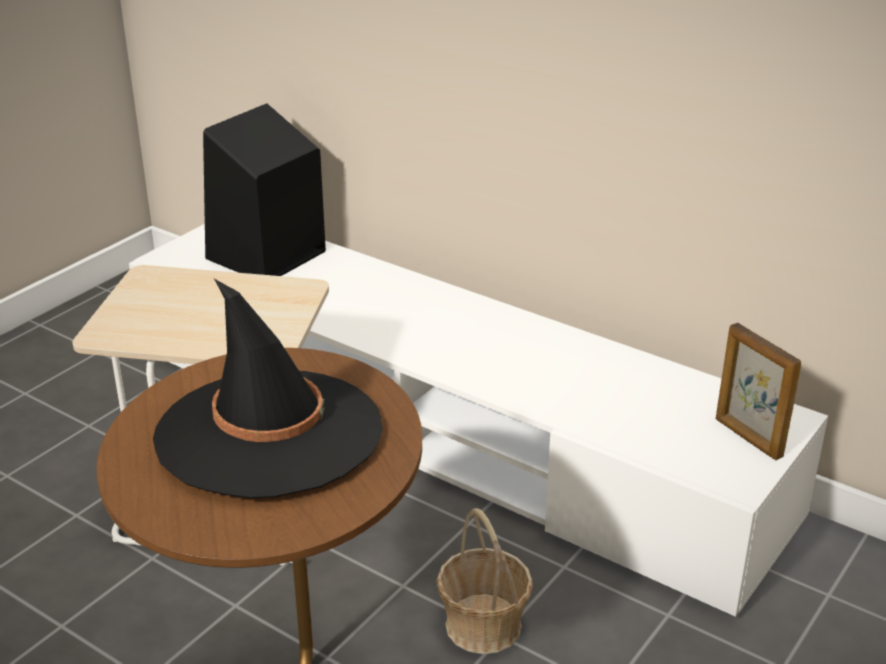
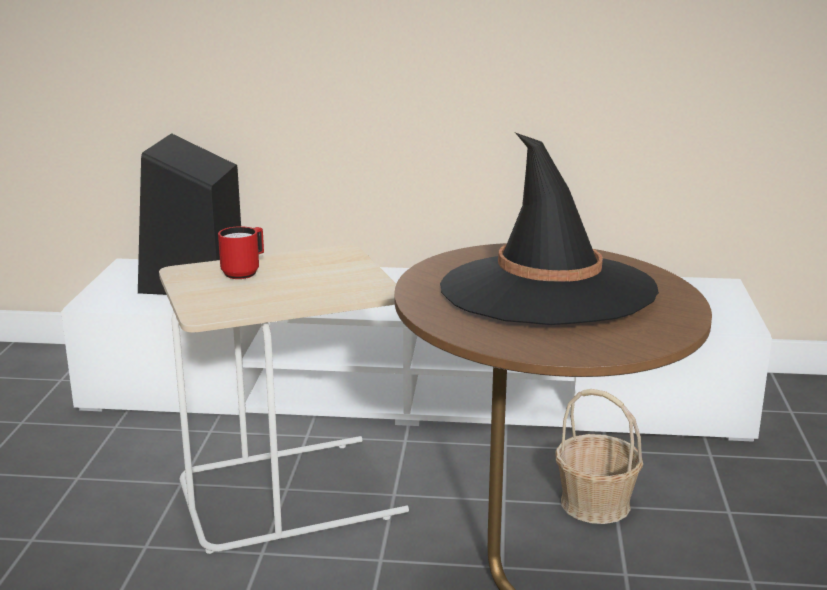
camera: 30 degrees left, 10 degrees down
picture frame [716,323,801,460] -> none
none -> red mug [218,226,264,279]

